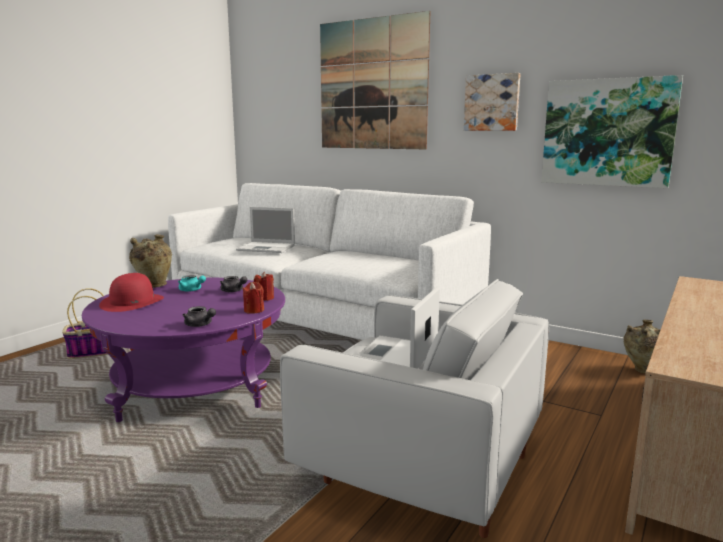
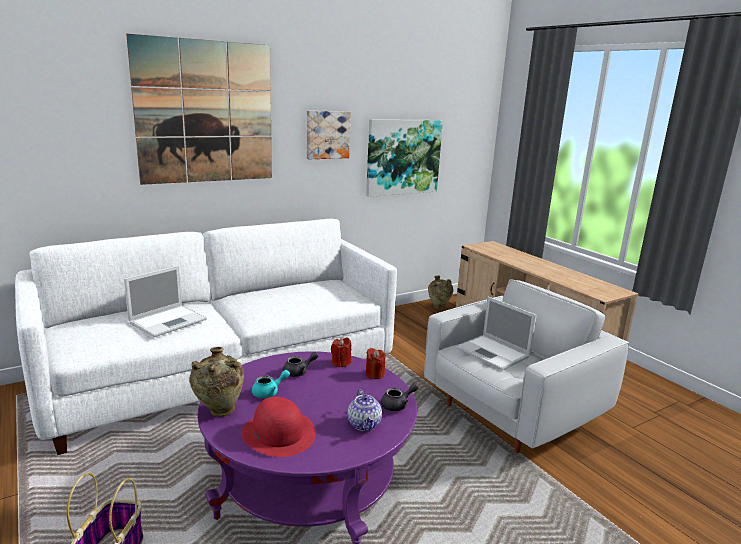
camera: 65 degrees left, 5 degrees up
none -> teapot [348,389,382,431]

